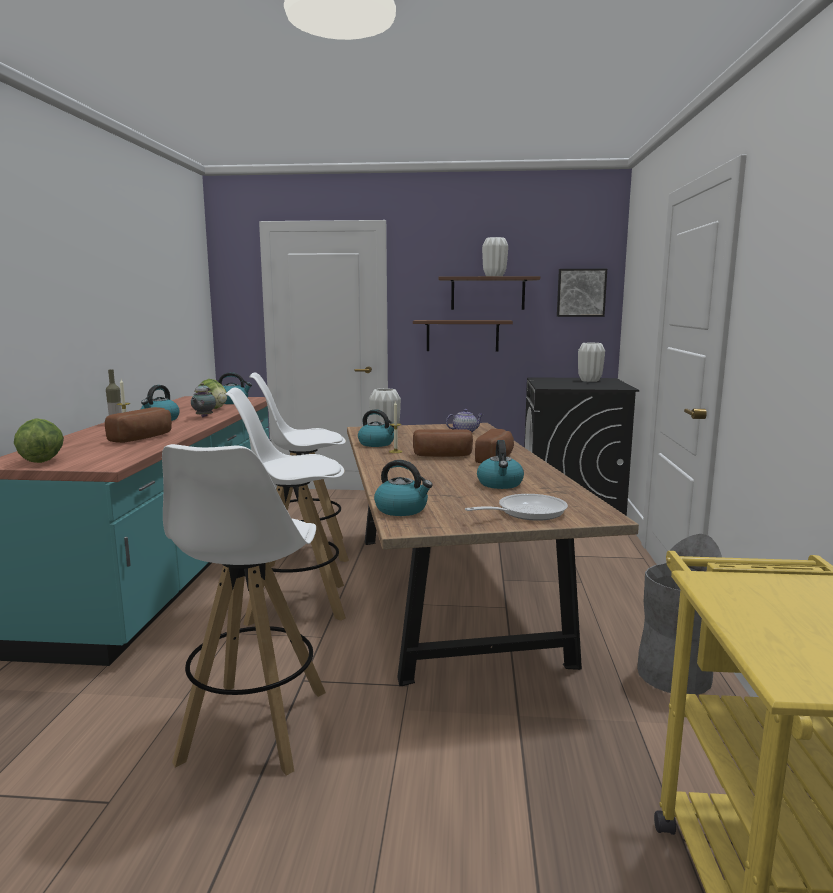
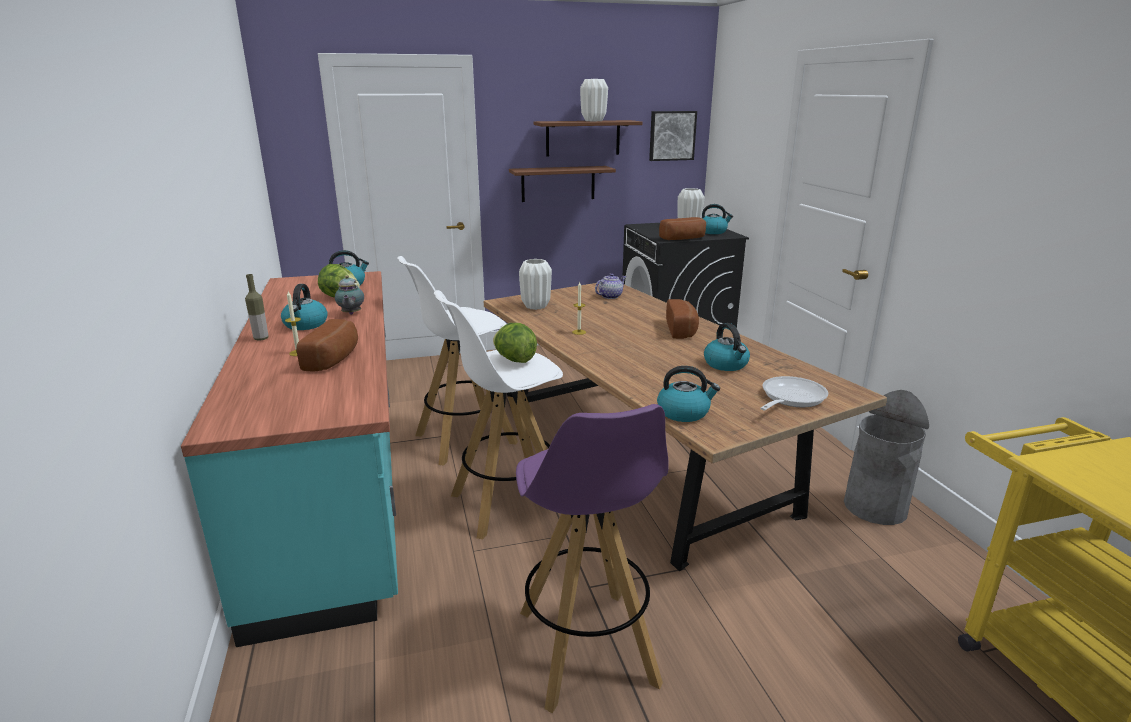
camera: 20 degrees left, 10 degrees up
lettuce [14,418,64,463] -> lettuce moved to [493,323,537,363]
white stool [162,444,326,776] -> purple stool [516,404,669,713]
kettle [358,409,394,447] -> kettle moved to [702,204,733,234]
bread [413,429,473,457] -> bread moved to [659,217,706,240]

